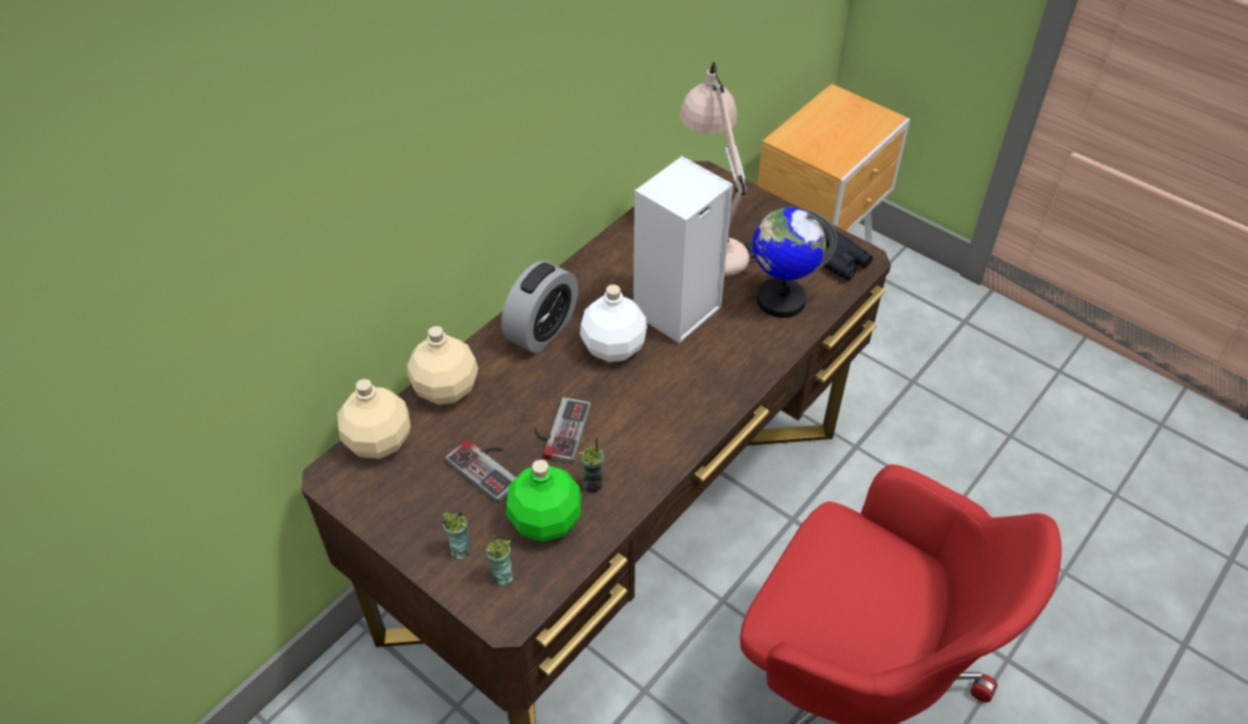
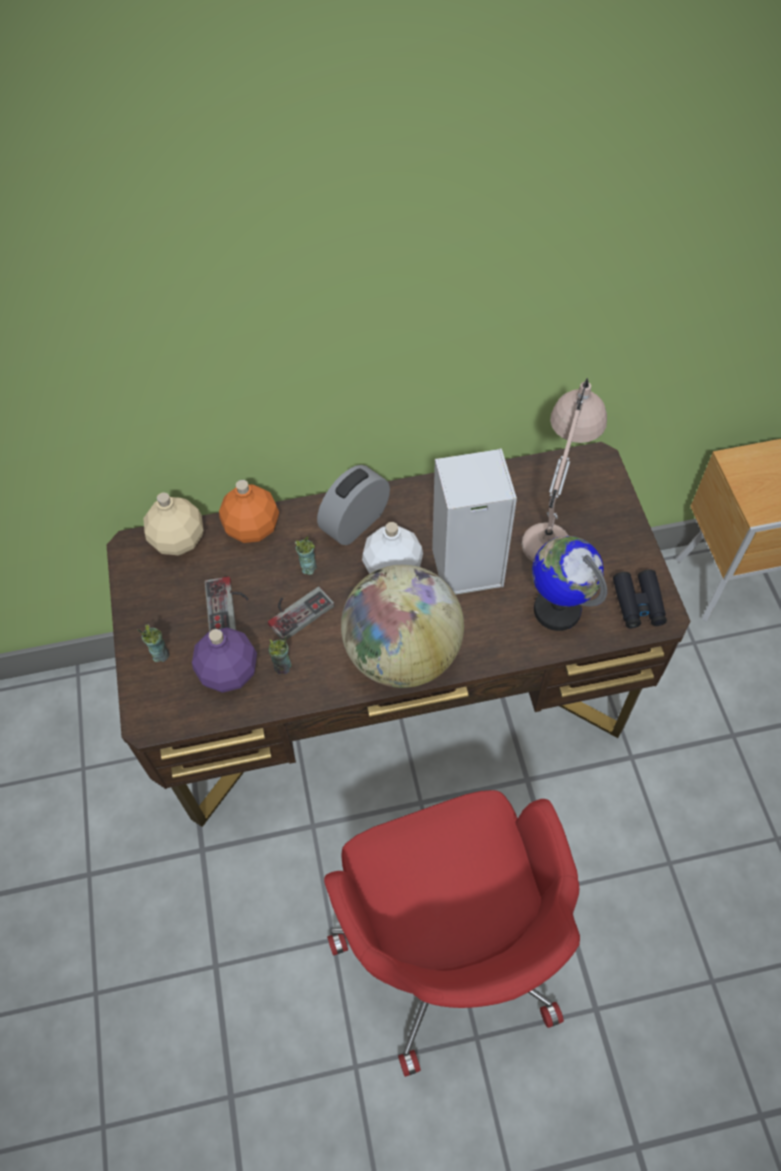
camera: 40 degrees right, 10 degrees up
beige bottle [407,326,478,405] -> orange bottle [219,480,279,543]
cup [486,536,513,586] -> cup moved to [295,537,317,575]
alarm clock [501,261,578,353] -> alarm clock turned 150 degrees clockwise [317,465,390,545]
green bottle [506,459,581,542] -> purple bottle [192,627,257,693]
none -> globe [341,565,464,688]

